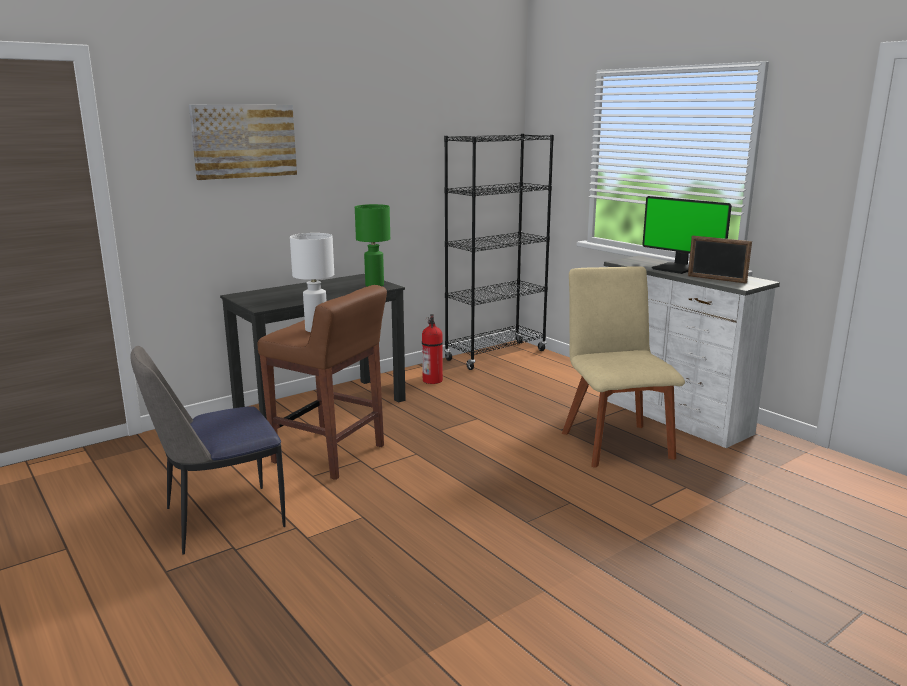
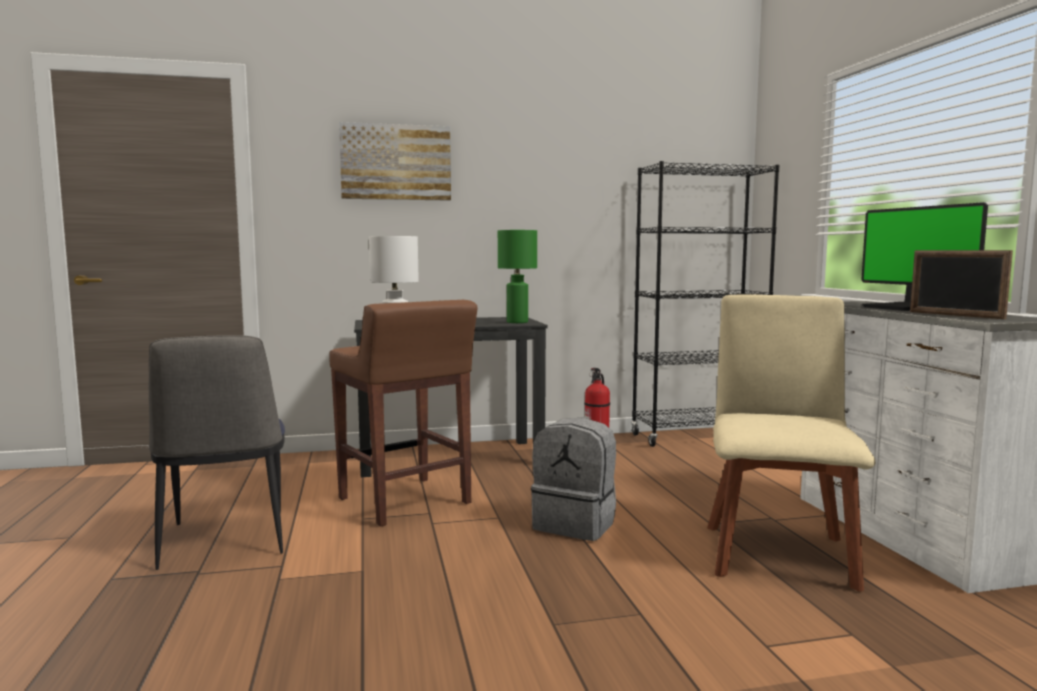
camera: 25 degrees right, 10 degrees down
chair [130,346,285,554] -> chair turned 105 degrees counterclockwise [149,335,285,570]
none -> grey backpack [531,417,616,541]

